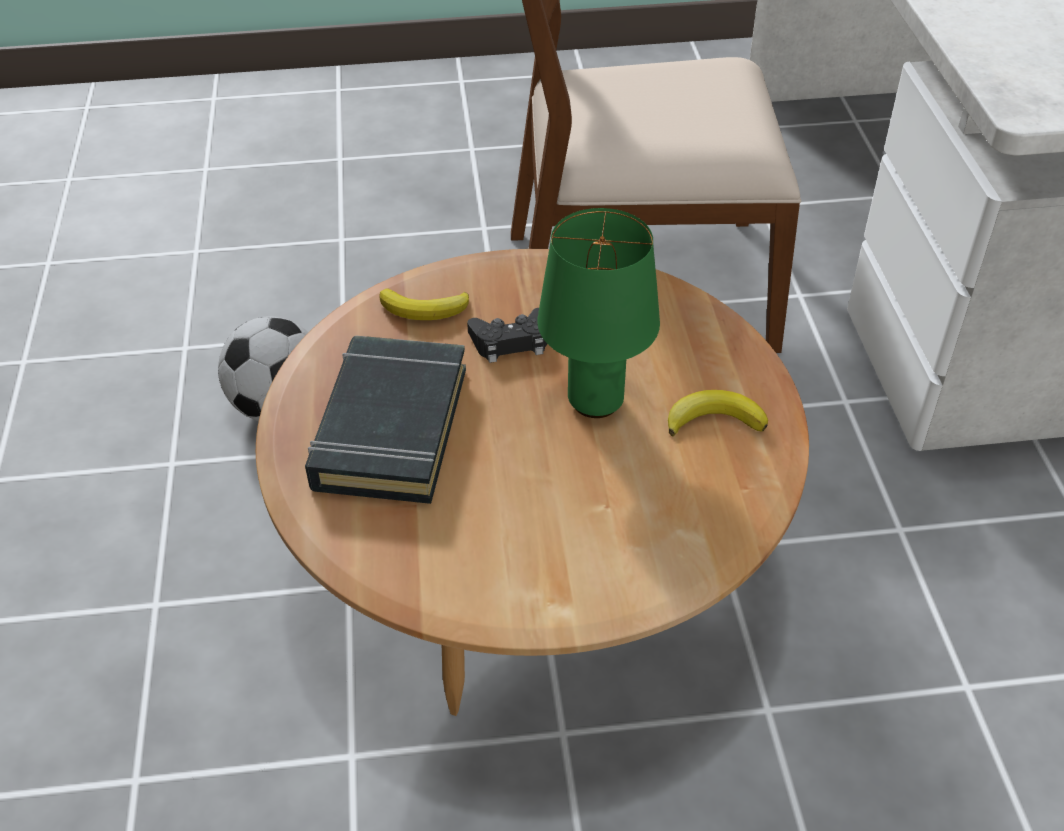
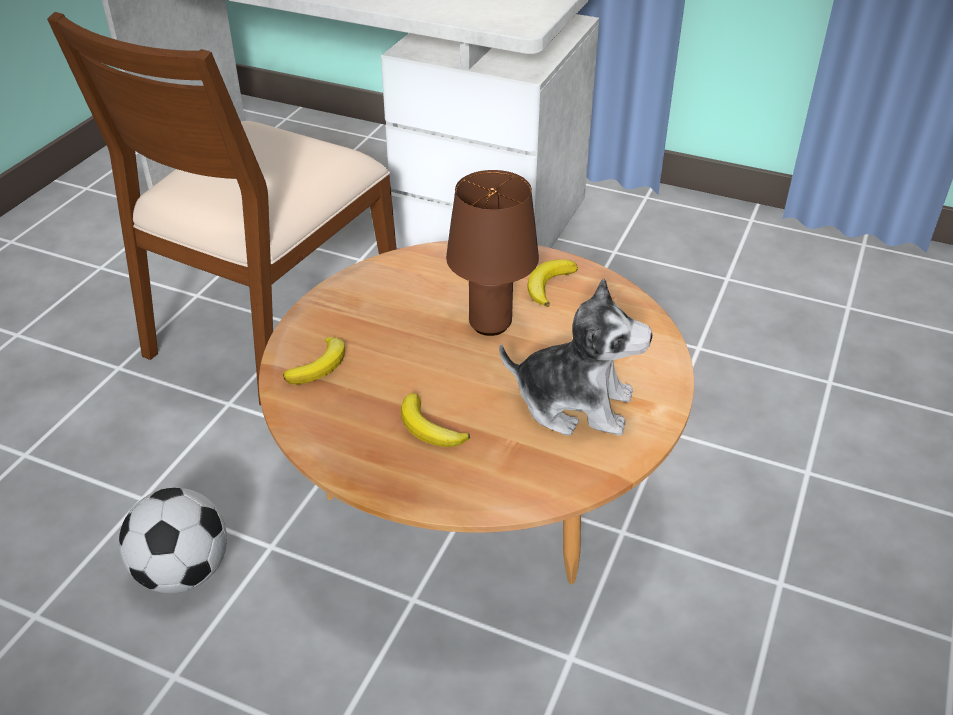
camera: 60 degrees left, 5 degrees down
black book [305,336,466,504] -> banana [401,393,470,447]
black game controller [467,308,547,363] -> none
green table lamp [537,208,660,418] -> brown table lamp [446,170,539,336]
none -> plush toy [499,279,652,436]

